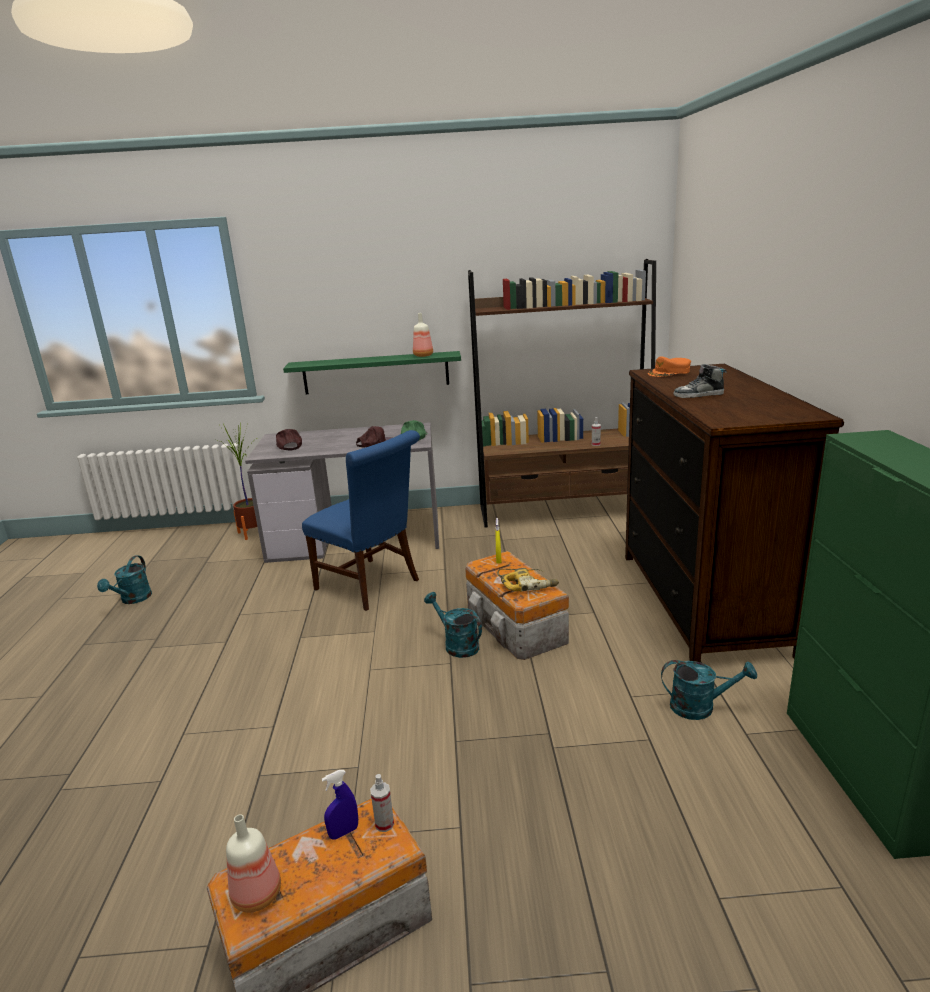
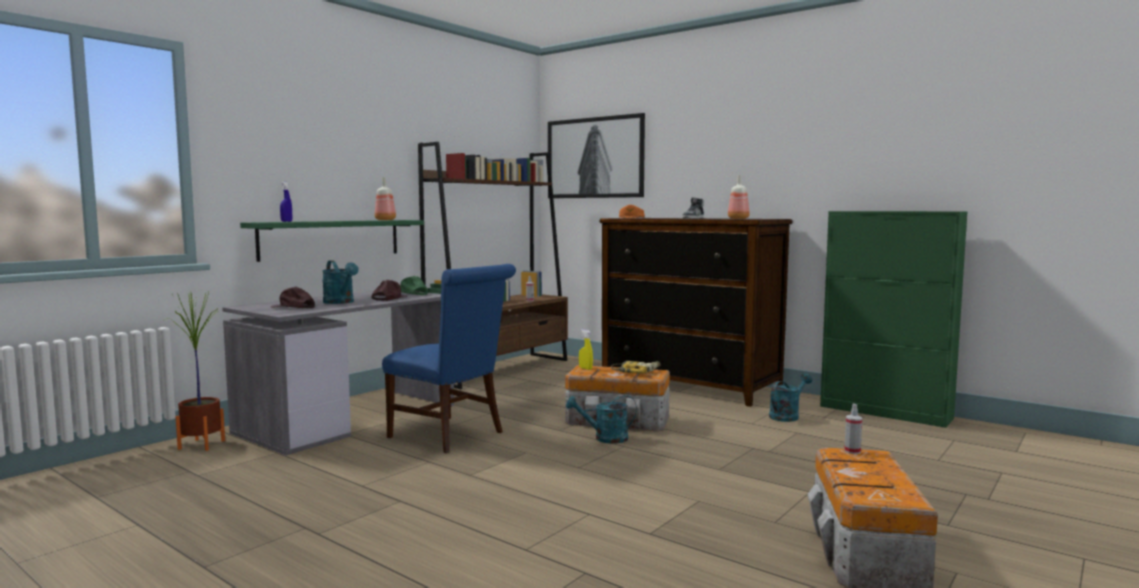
camera: 50 degrees left, 15 degrees down
turquoise watering can [97,556,152,604] -> turquoise watering can moved to [322,260,359,304]
bottle [226,814,281,913] -> bottle moved to [728,175,750,219]
blue chair [302,430,420,611] -> blue chair turned 45 degrees clockwise [382,264,516,453]
blue spray bottle [322,770,358,840] -> blue spray bottle moved to [280,181,292,222]
none -> picture [548,113,645,198]

